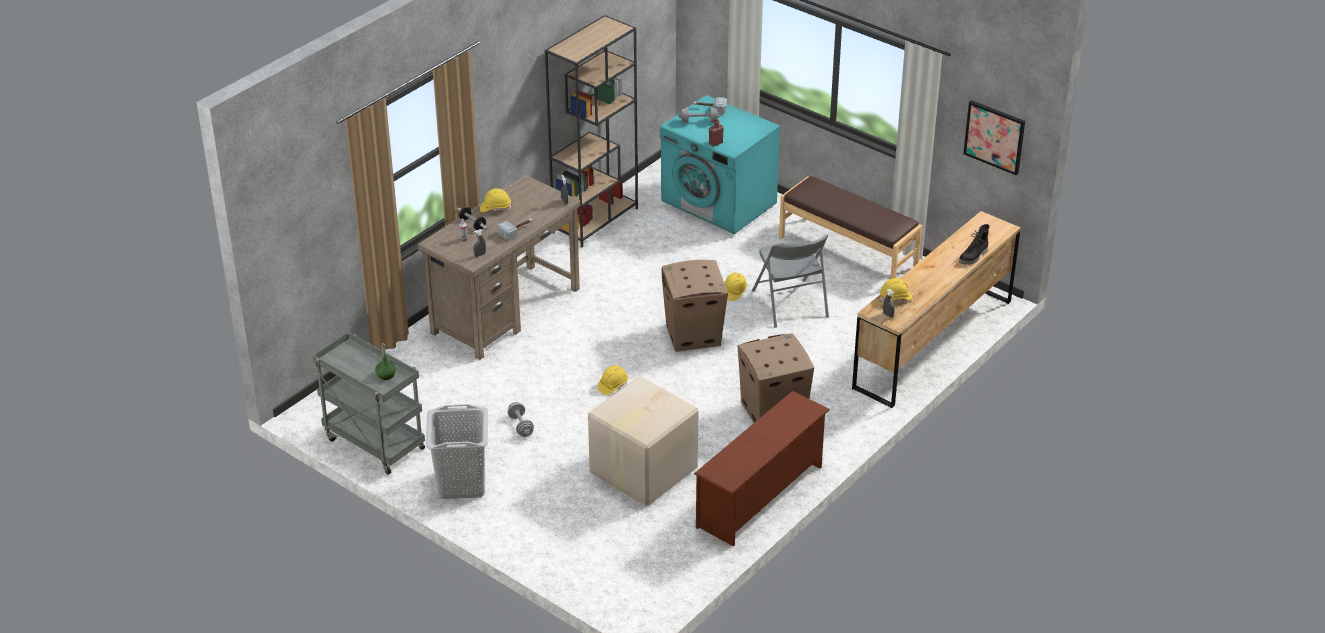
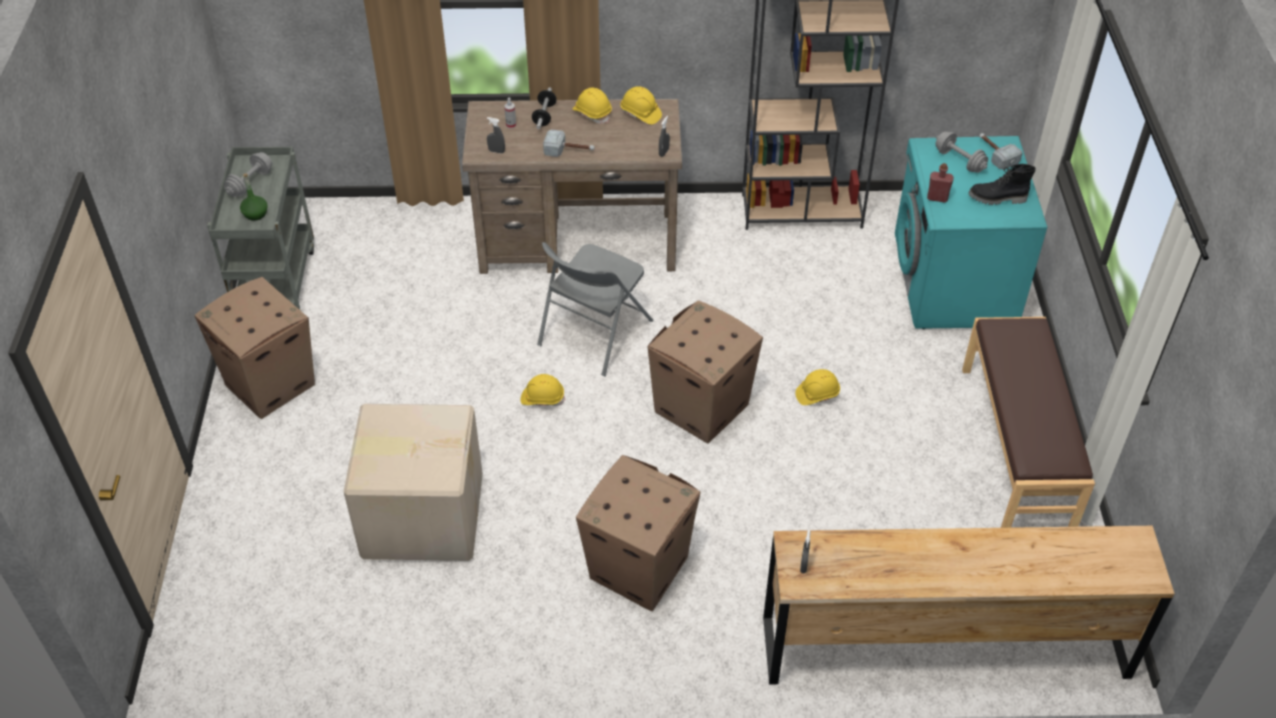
camera: 50 degrees right, 10 degrees up
grey laundry basket [426,404,488,499] -> cardboard box [195,277,315,419]
grey dumbbell [508,402,534,437] -> grey dumbbell moved to [224,152,272,197]
brown shoe rack [694,391,830,546] -> none
grey chair [752,235,829,328] -> grey chair moved to [537,242,654,377]
yellow hard hat [880,278,912,302] -> yellow hard hat moved to [621,87,662,125]
black boot [959,224,990,265] -> black boot moved to [968,164,1036,205]
picture [963,100,1025,175] -> none

